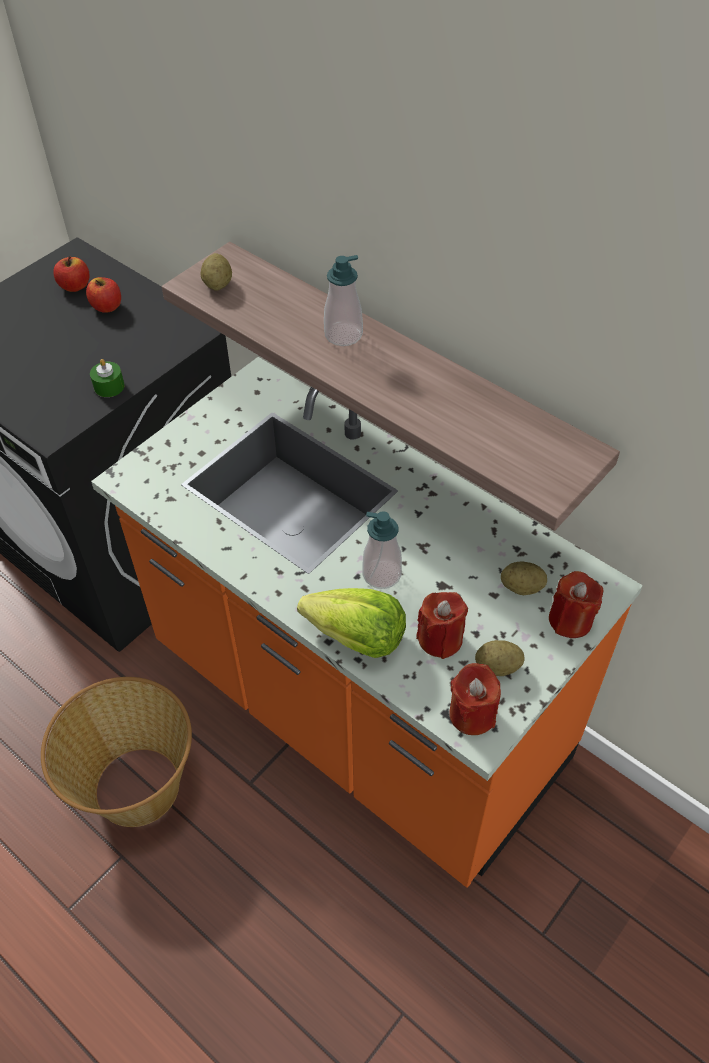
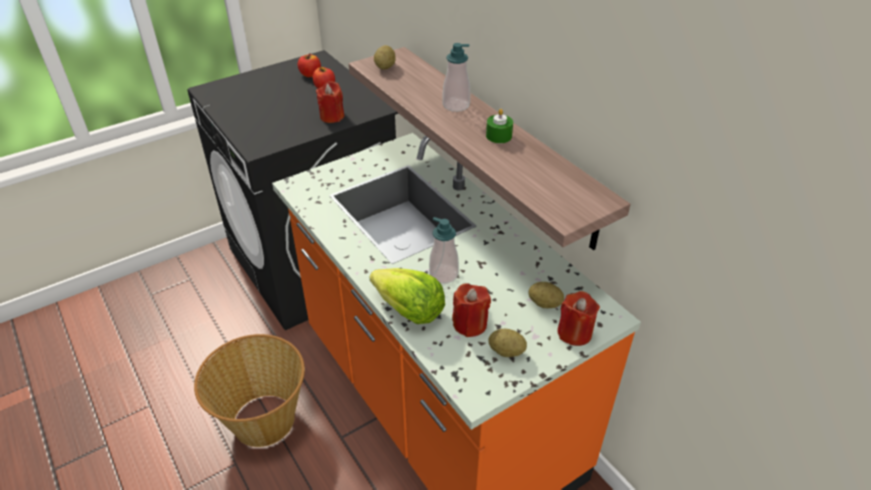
camera: 15 degrees right, 10 degrees down
green candle [90,359,125,397] -> green candle moved to [486,109,513,143]
red candle [449,663,501,735] -> red candle moved to [316,81,345,123]

